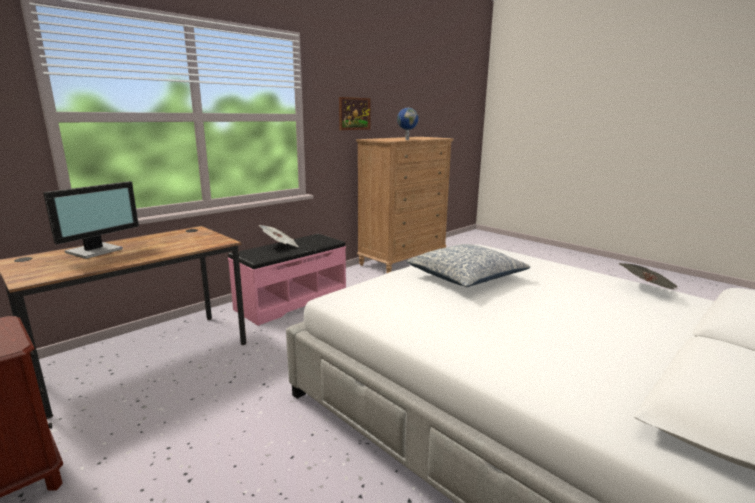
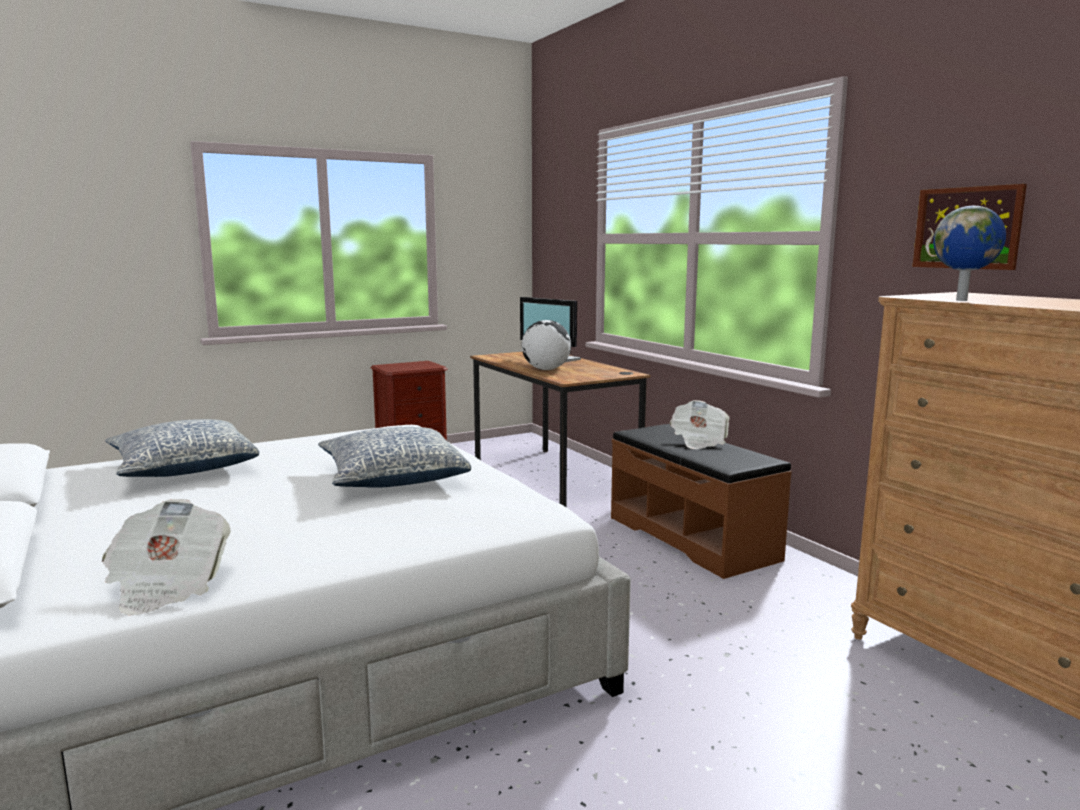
camera: 105 degrees right, 5 degrees down
pink bench [228,234,346,326] -> brown bench [611,424,792,579]
none -> pillow [105,419,259,477]
none -> globe [522,320,571,370]

